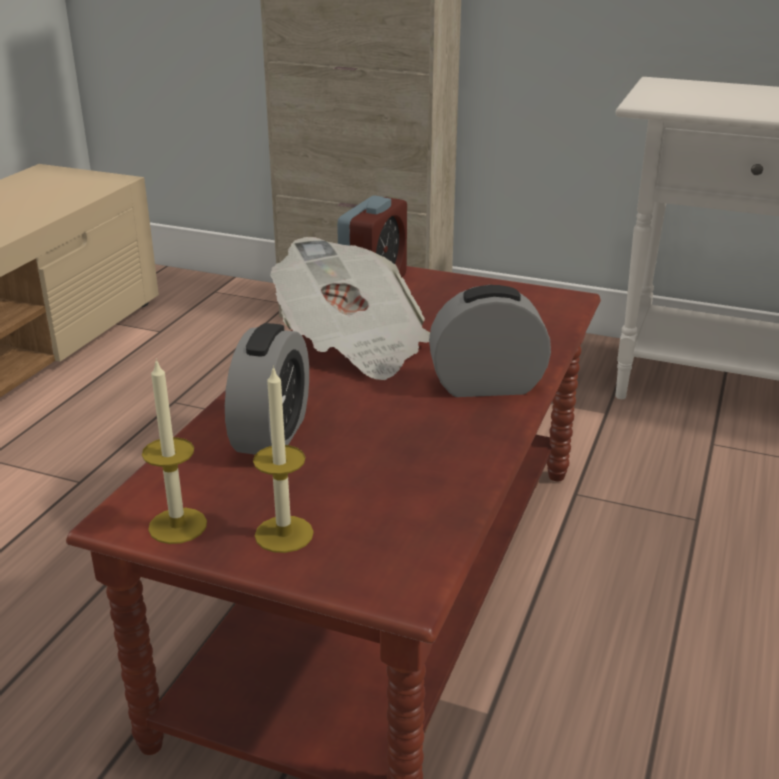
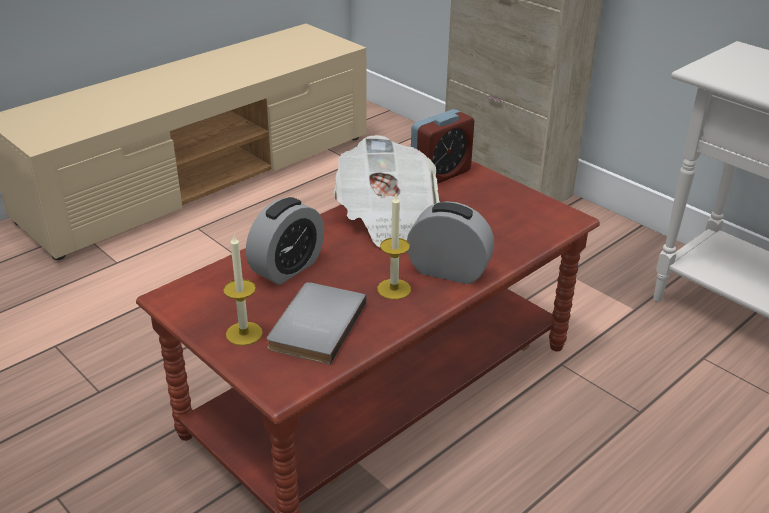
camera: 25 degrees right, 5 degrees up
candle [142,358,207,544] -> candle moved to [377,195,411,300]
none -> grey book [267,282,367,365]

